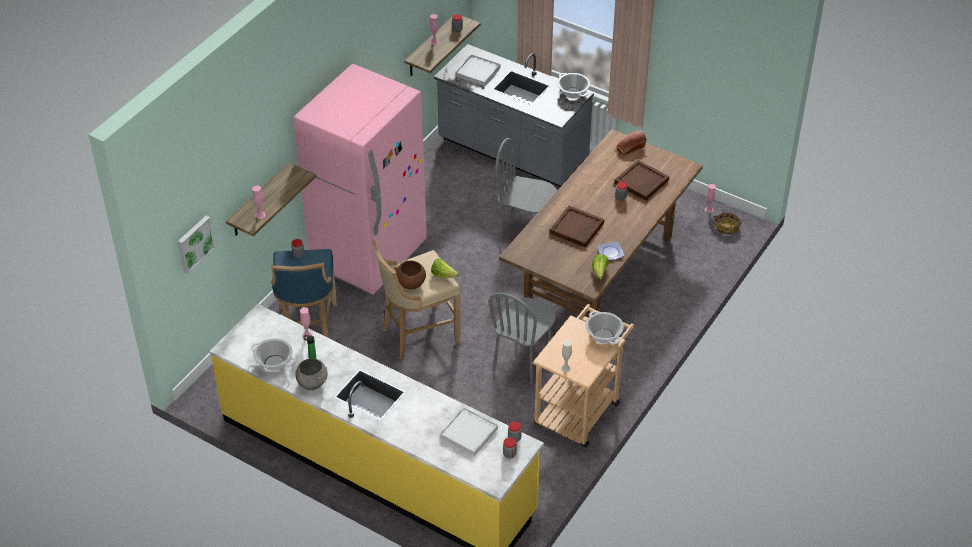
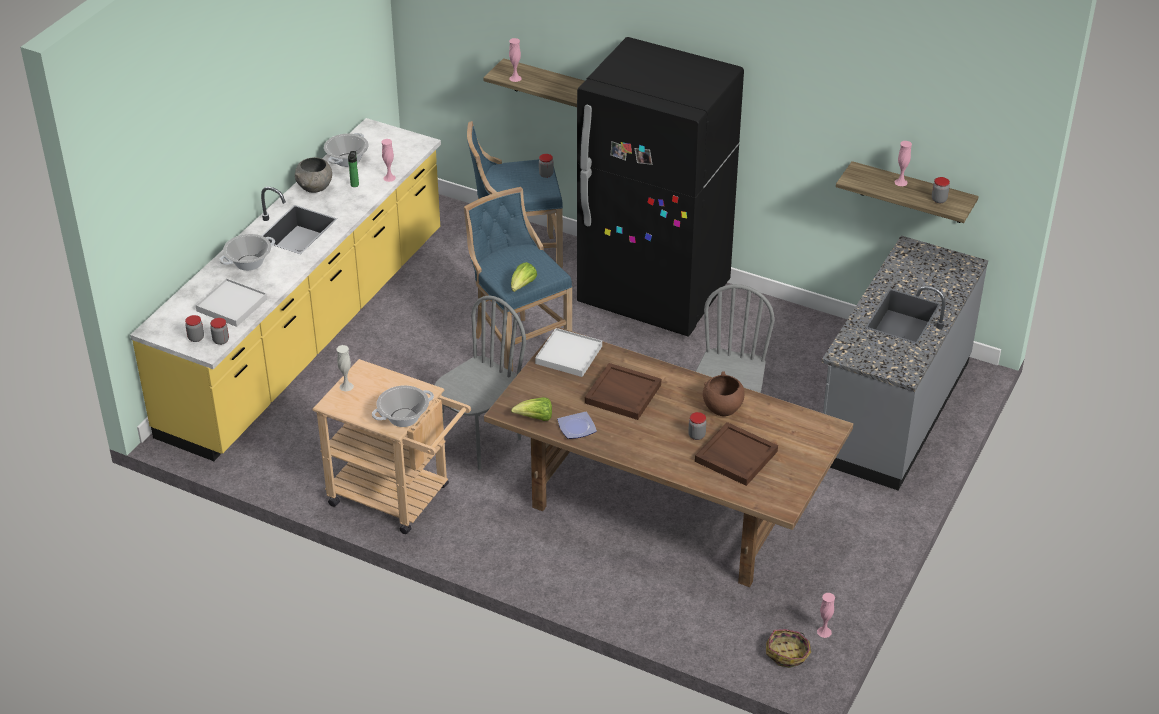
camera: 85 degrees right, 5 degrees down
picture [178,216,215,274] -> none
pink fridge [294,64,427,295] -> black fridge [577,37,744,337]
beige stool [372,240,462,359] -> blue stool [464,187,572,371]
brown bowl [394,260,426,289] -> brown bowl moved to [703,371,745,416]
white tray [456,54,500,86] -> white tray moved to [535,328,602,377]
grey chair [489,292,556,384] -> grey chair turned 105 degrees clockwise [435,296,526,470]
cooking pot [557,73,590,99] -> cooking pot moved to [220,234,275,271]
bread [616,130,646,155] -> none

